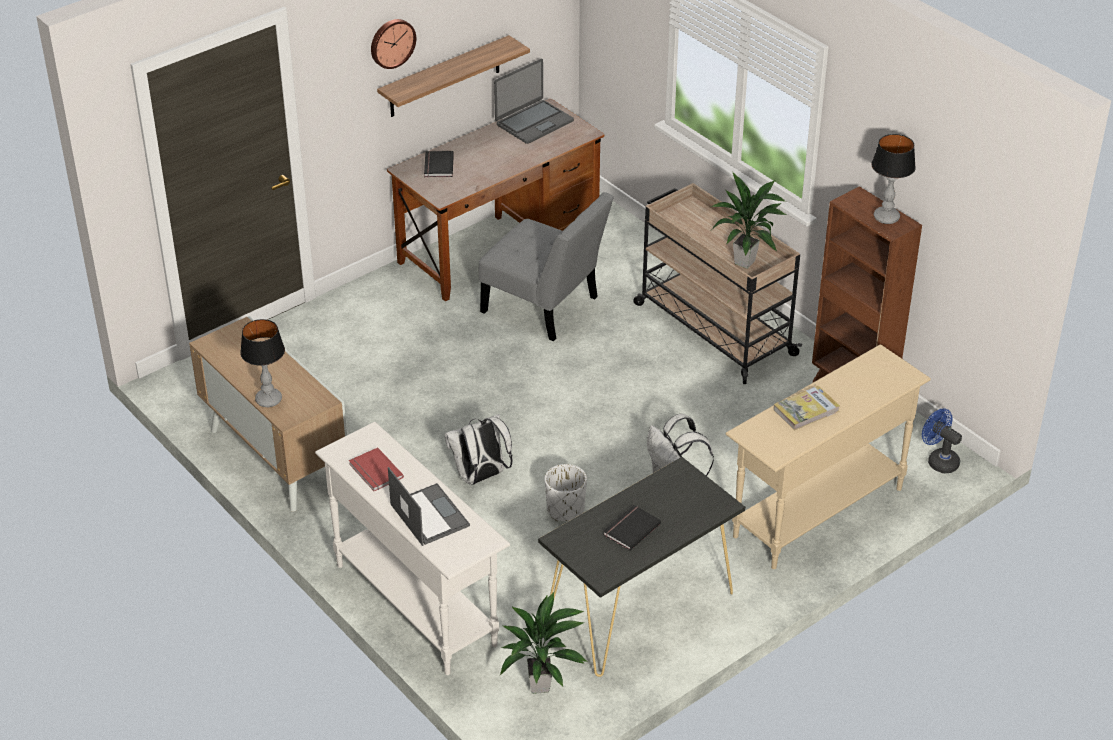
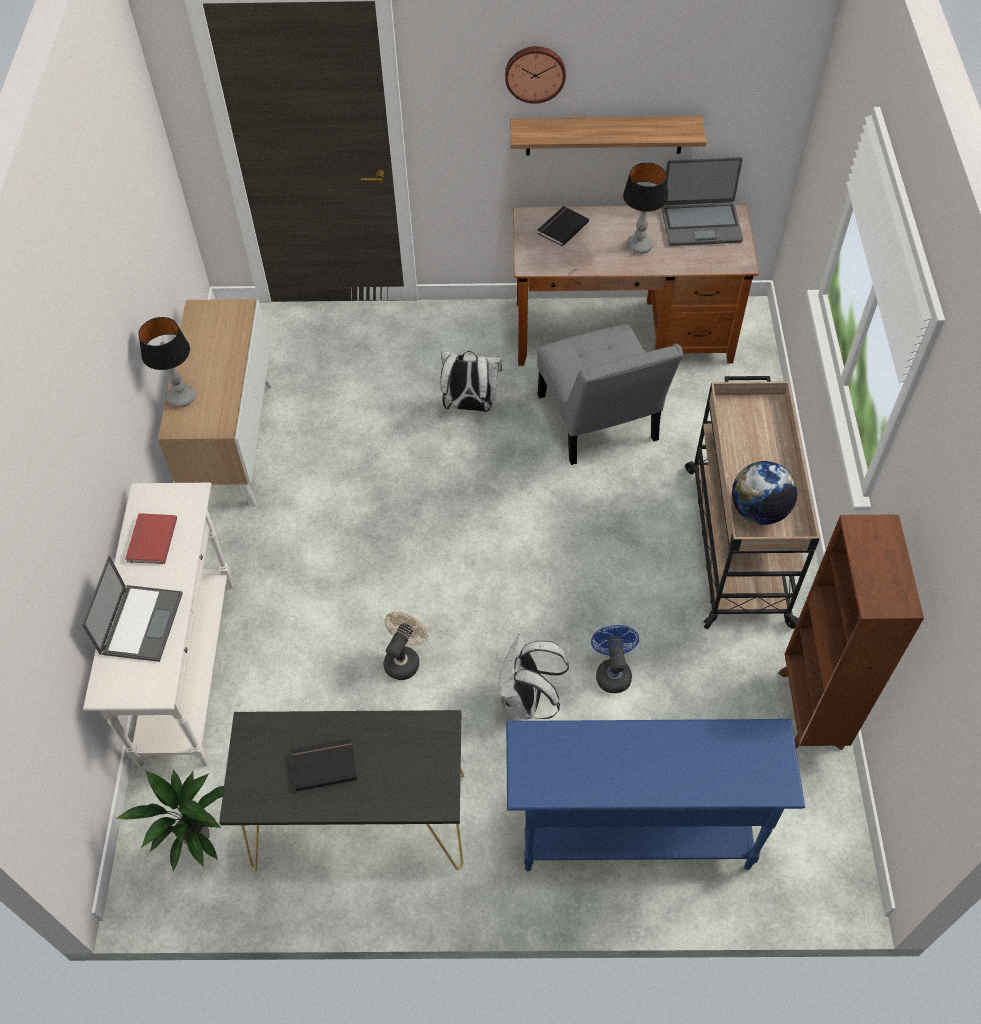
camera: 40 degrees right, 15 degrees up
white backpack [445,414,513,485] -> white backpack moved to [440,351,502,412]
white planter [545,464,587,521] -> beige fan [383,611,428,680]
potted plant [710,171,787,269] -> globe [732,461,797,525]
beige console table [725,344,931,569] -> blue console table [506,719,805,871]
book [773,386,840,430] -> none
table lamp [872,134,916,224] -> table lamp moved to [623,163,668,254]
blue fan [922,408,962,473] -> blue fan moved to [591,625,639,693]

